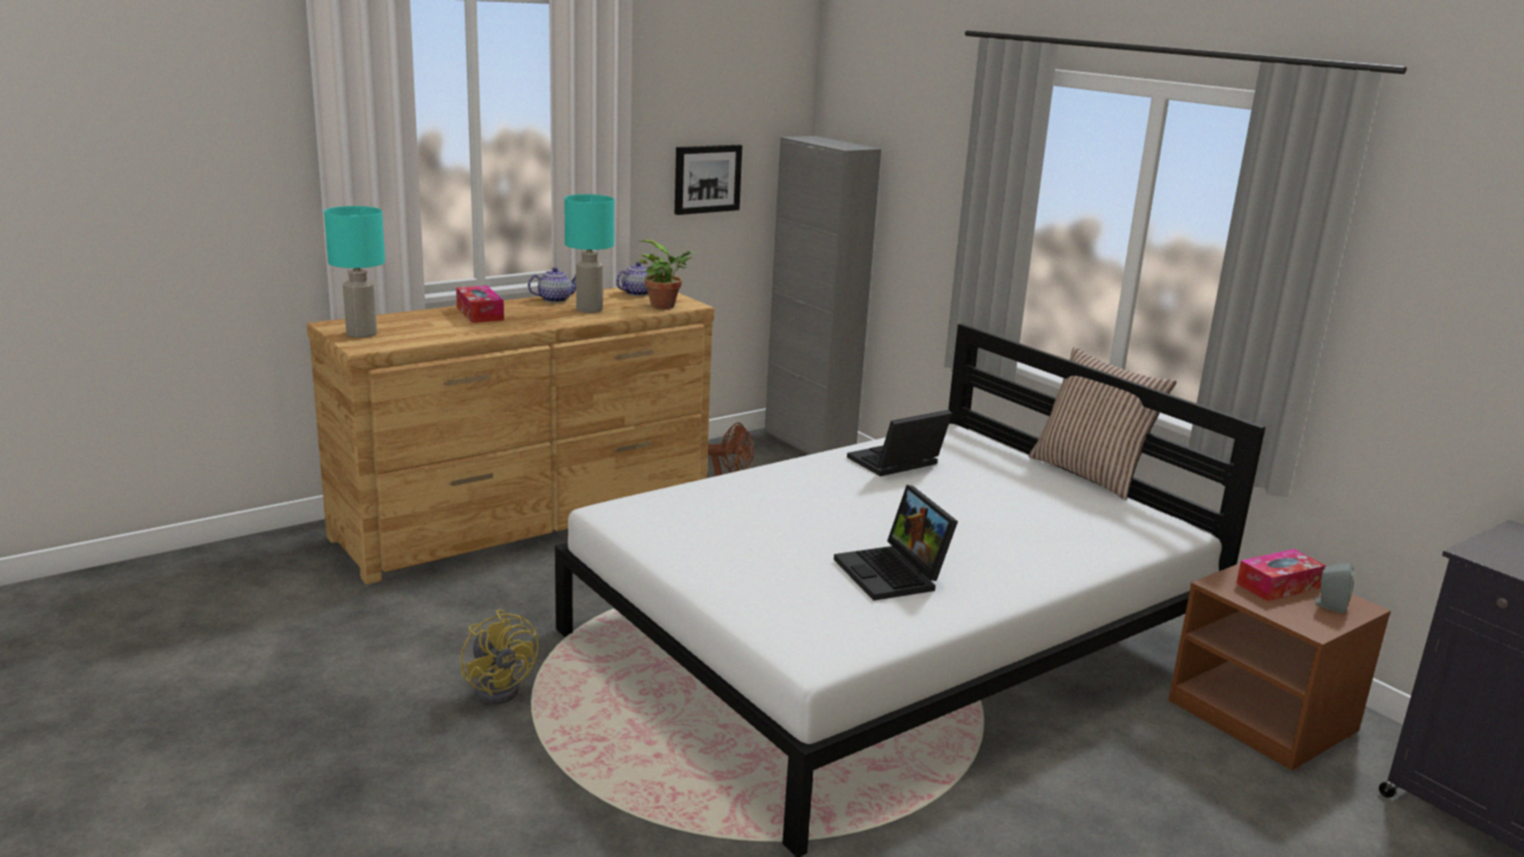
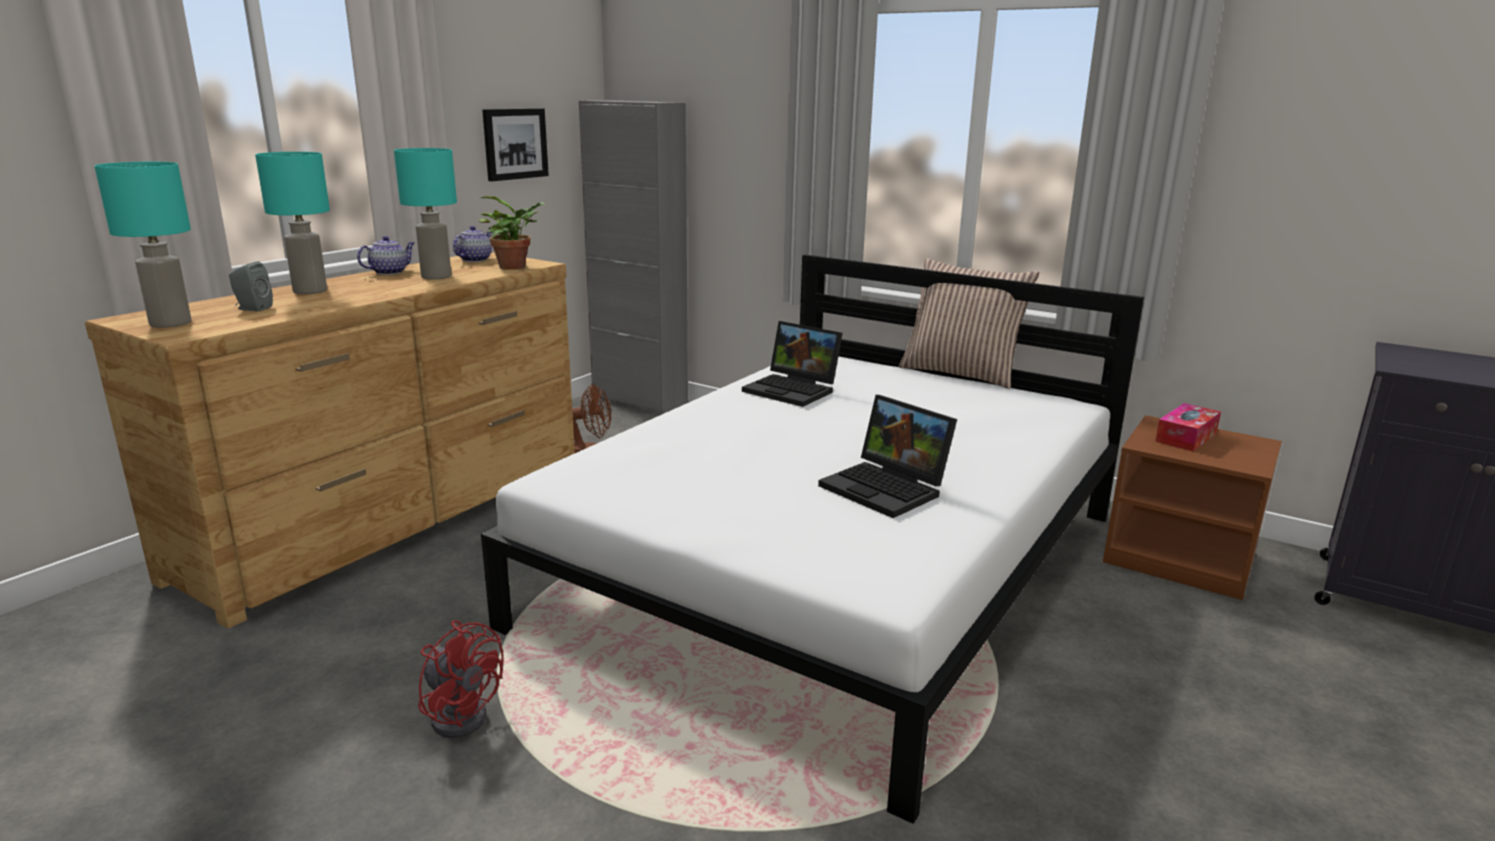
camera: 20 degrees left, 0 degrees up
tissue box [456,286,504,323] -> turquoise table lamp [255,152,330,294]
yellow fan [461,609,539,704] -> red fan [418,620,504,738]
laptop [847,410,952,476] -> laptop turned 90 degrees counterclockwise [742,321,843,407]
grey speaker [1312,563,1354,613] -> grey speaker moved to [229,261,273,312]

